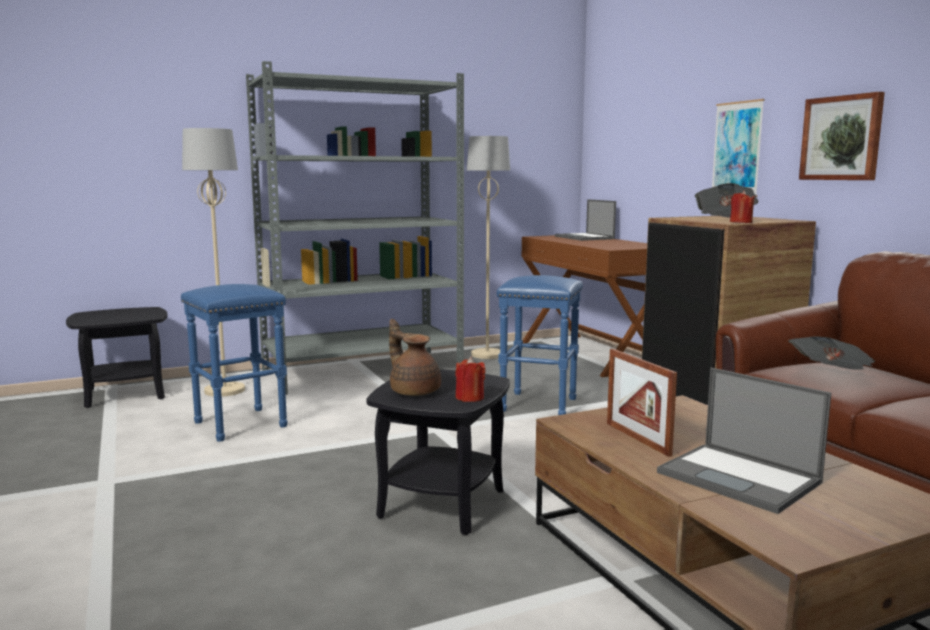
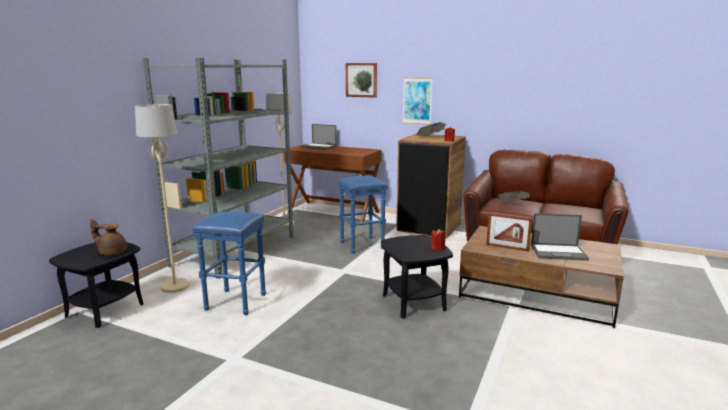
camera: 40 degrees left, 5 degrees up
brown teapot [389,319,441,396] -> brown teapot moved to [90,219,127,255]
picture [799,92,885,180] -> picture moved to [346,63,377,98]

